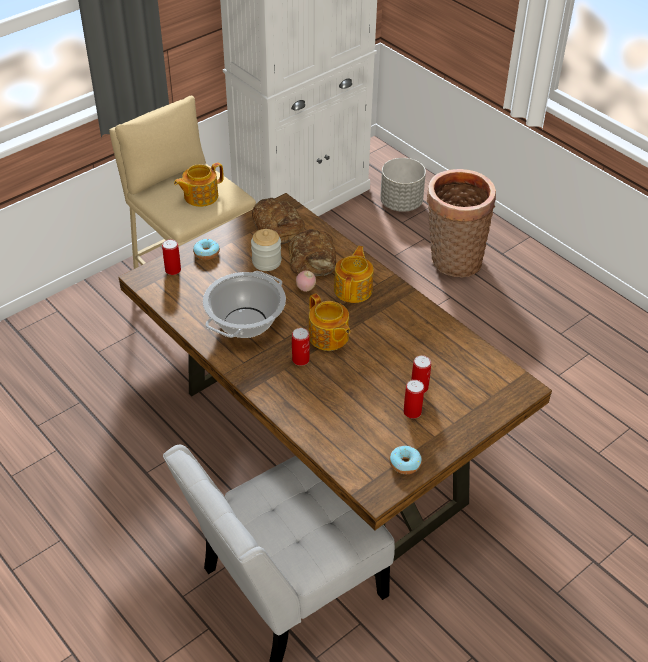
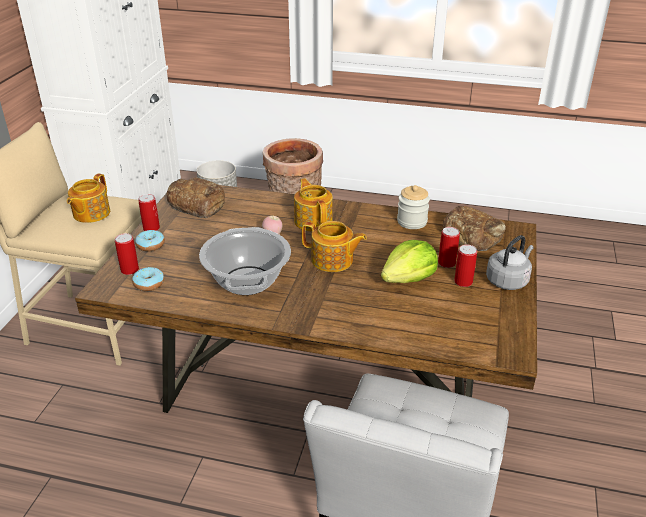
camera: 35 degrees left, 10 degrees down
jar [251,229,281,271] -> jar moved to [397,185,430,229]
bread [288,229,336,276] -> bread moved to [442,206,506,251]
can [292,328,310,366] -> can moved to [138,194,160,231]
donut [390,446,422,474] -> donut moved to [132,267,164,291]
none -> lettuce [381,240,438,283]
none -> grey kettle [486,235,534,290]

